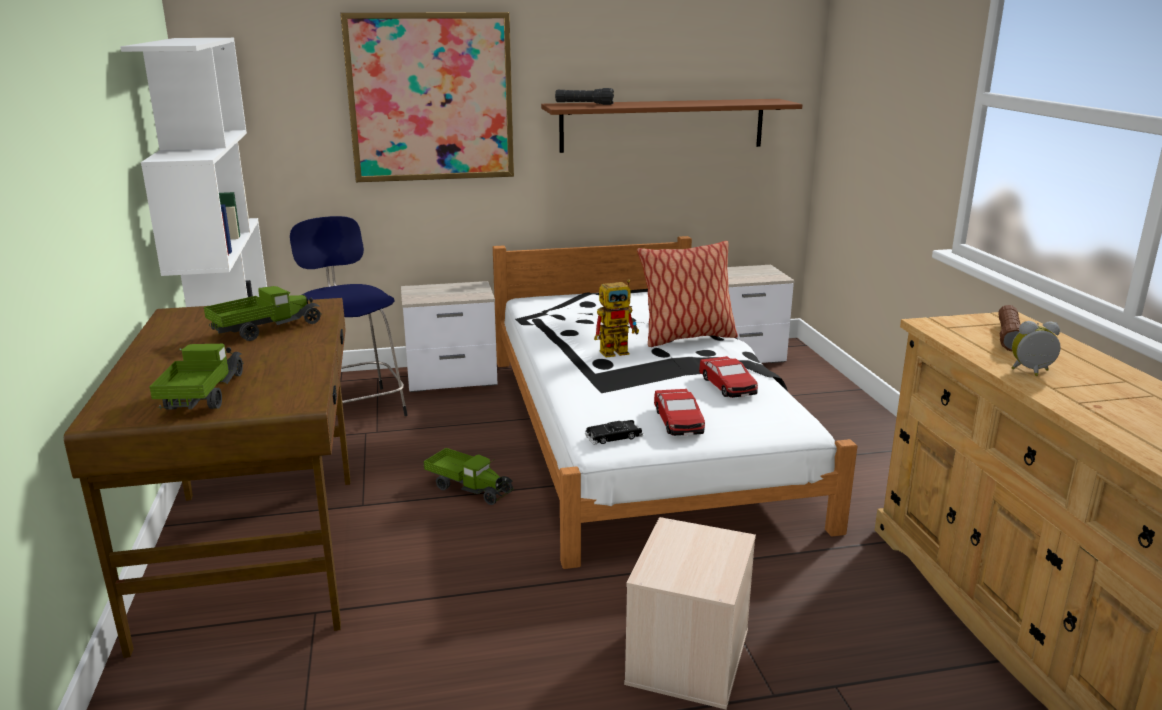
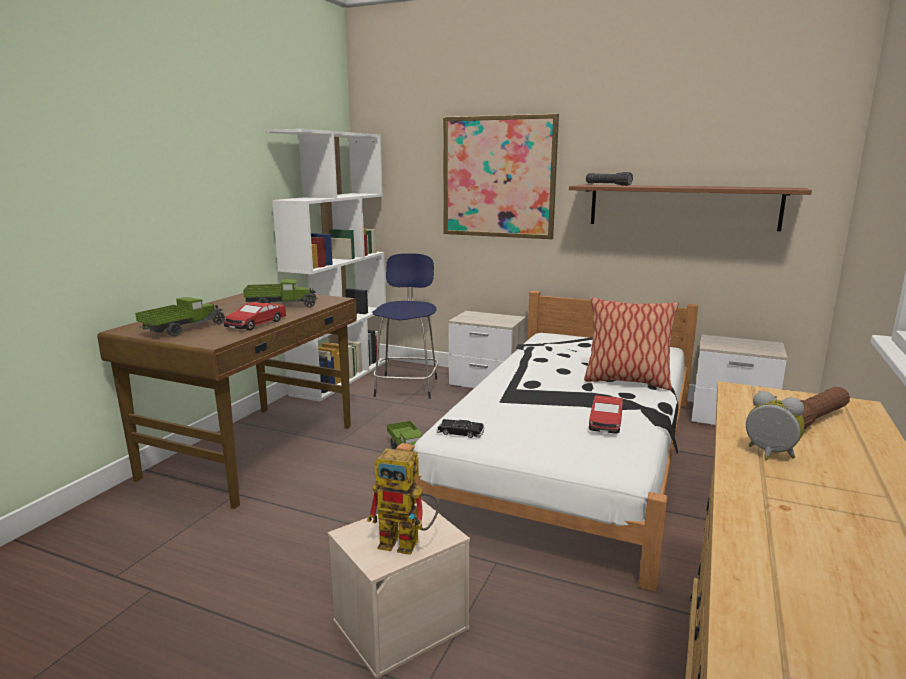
camera: 35 degrees right, 5 degrees down
toy robot [594,279,639,358] -> toy robot moved to [367,448,440,555]
toy car [654,389,705,436] -> toy car moved to [224,302,286,330]

